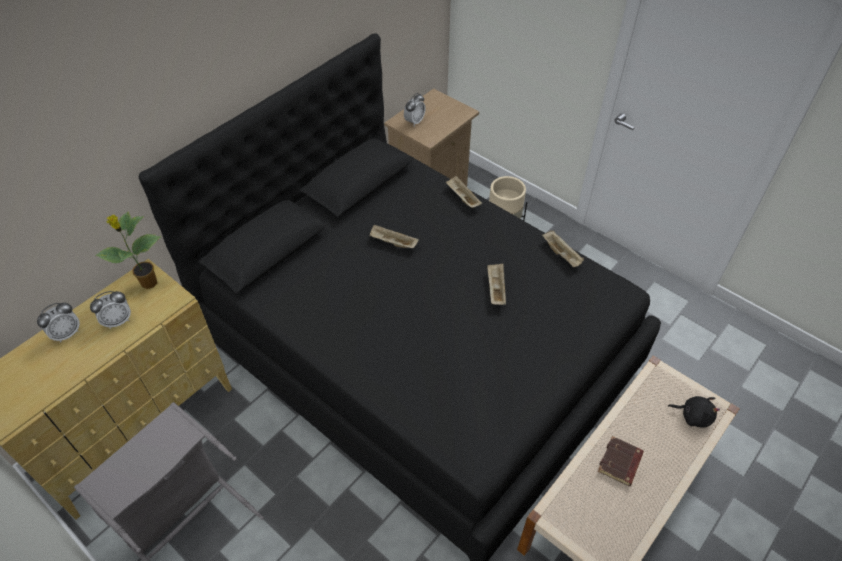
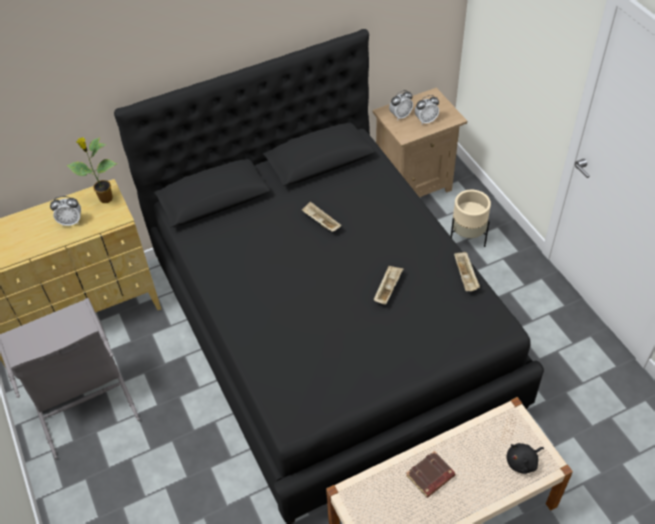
camera: 25 degrees right, 0 degrees up
alarm clock [37,302,80,343] -> alarm clock moved to [415,95,439,124]
beige tray [446,176,482,208] -> none
black plush toy [668,396,720,428] -> black plush toy turned 105 degrees clockwise [507,443,544,474]

